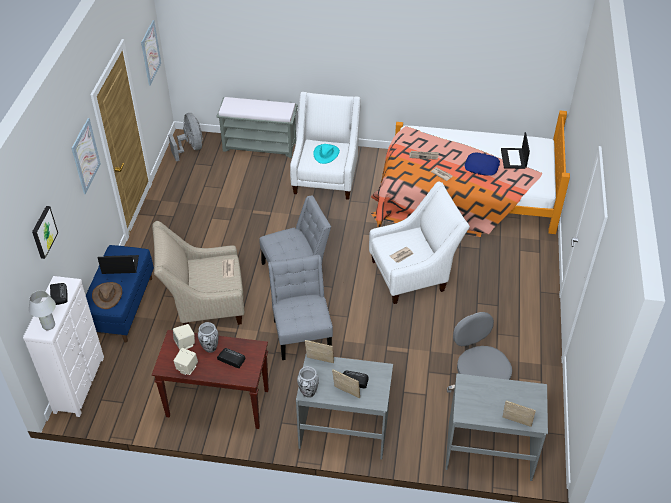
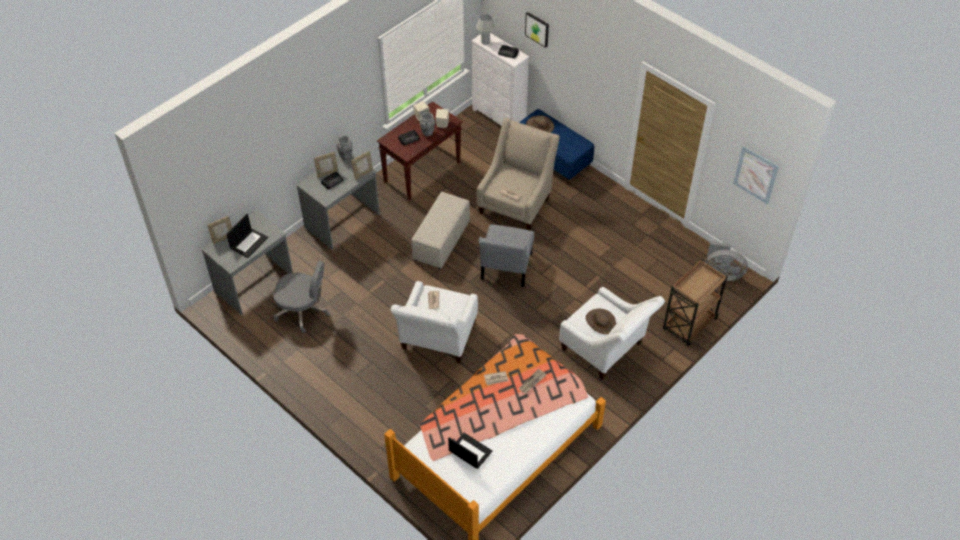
camera: 125 degrees right, 5 degrees up
picture [71,118,101,194] -> none
laptop [98,255,139,274] -> laptop moved to [226,214,268,258]
grey bench [216,97,298,158] -> brown cart [663,259,728,346]
grey chair [268,255,333,360] -> beige ottoman [411,192,470,269]
turquoise hat [313,144,340,164] -> brown hat [586,309,616,334]
blue pillow [465,153,500,176] -> none

